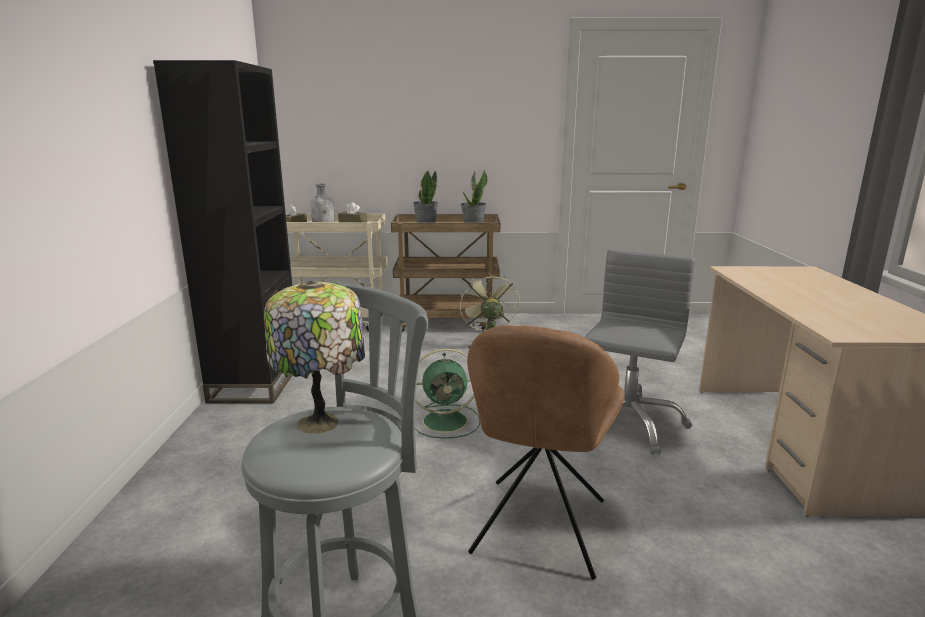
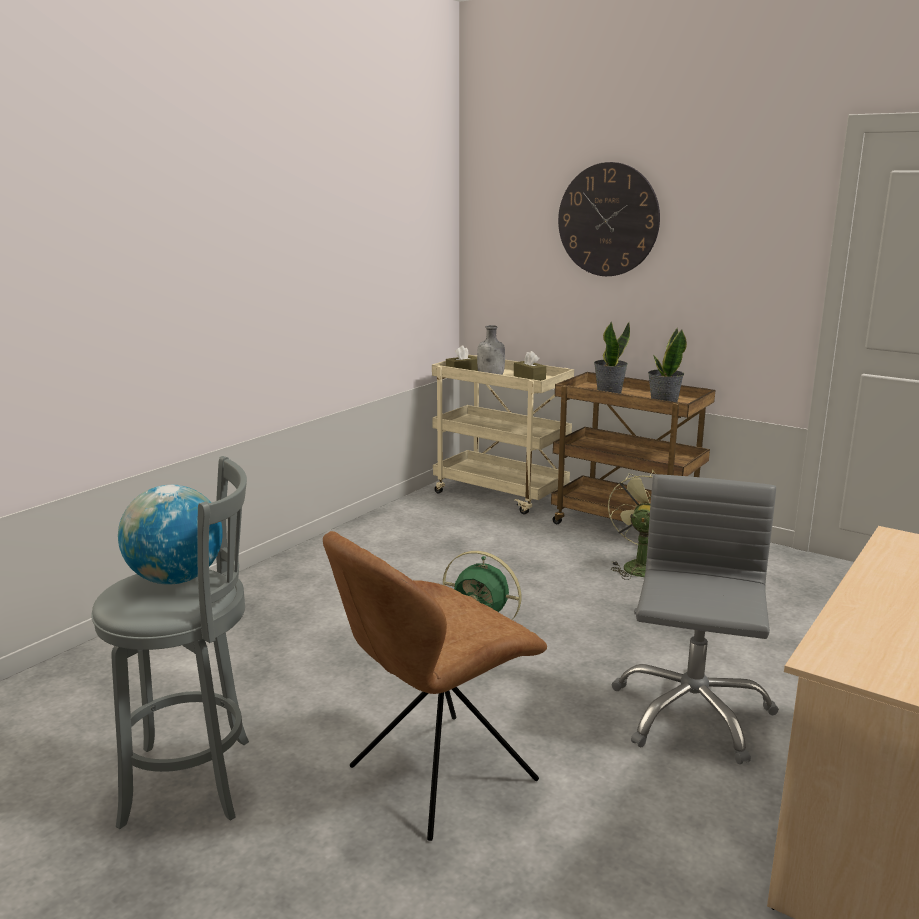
camera: 35 degrees right, 0 degrees up
black bookcase [153,60,292,404] -> none
table lamp [264,281,365,434] -> globe [118,485,223,584]
grey office chair [584,250,696,455] -> grey office chair turned 45 degrees counterclockwise [611,474,779,764]
none -> wall clock [558,162,660,276]

